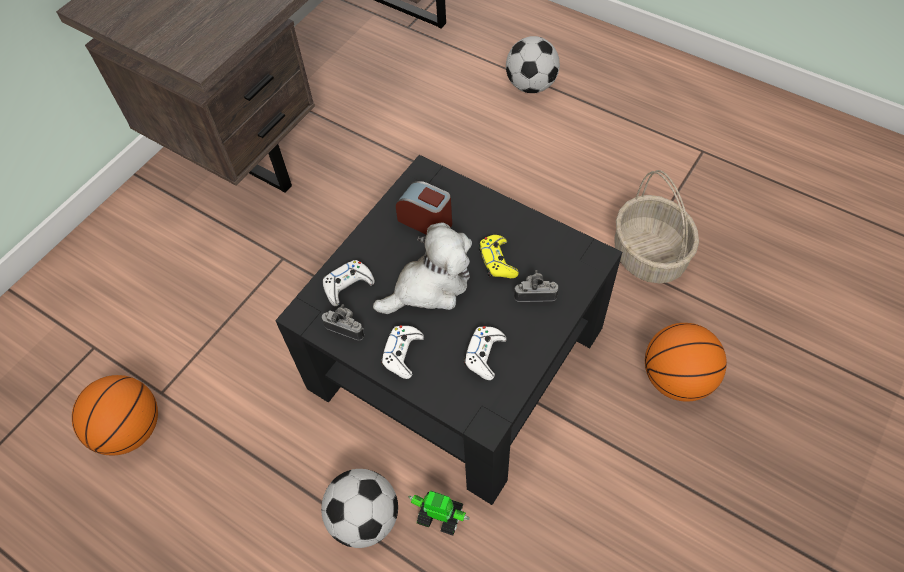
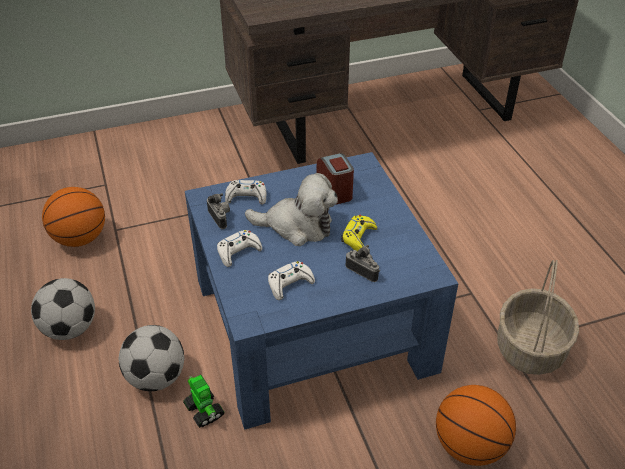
camera: 35 degrees right, 15 degrees down
black coffee table [275,155,622,505] -> blue coffee table [185,152,458,430]
football [506,36,560,93] -> football moved to [31,278,95,340]

